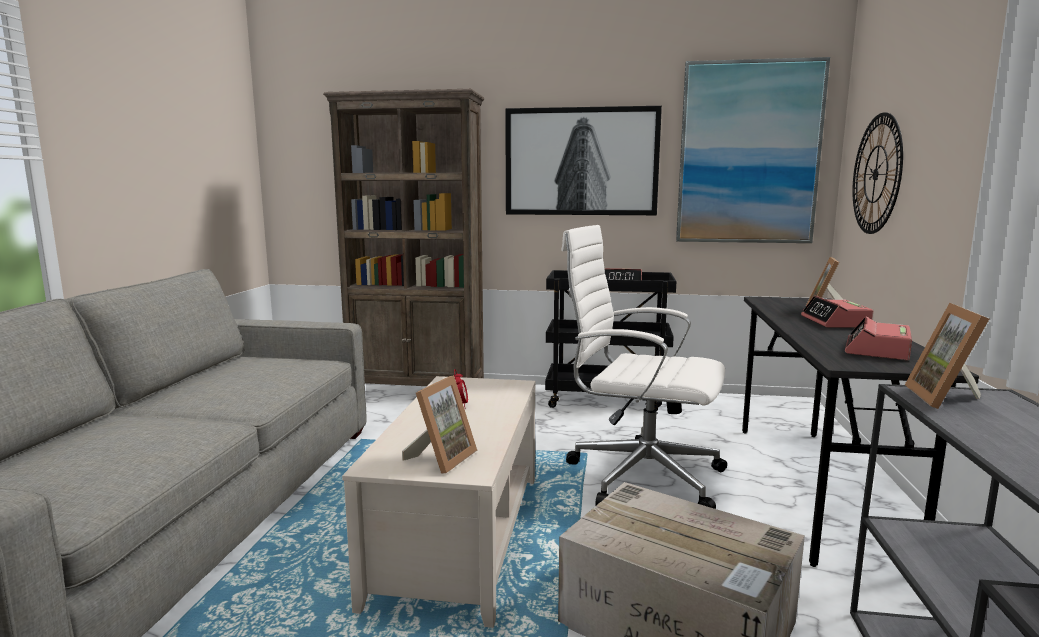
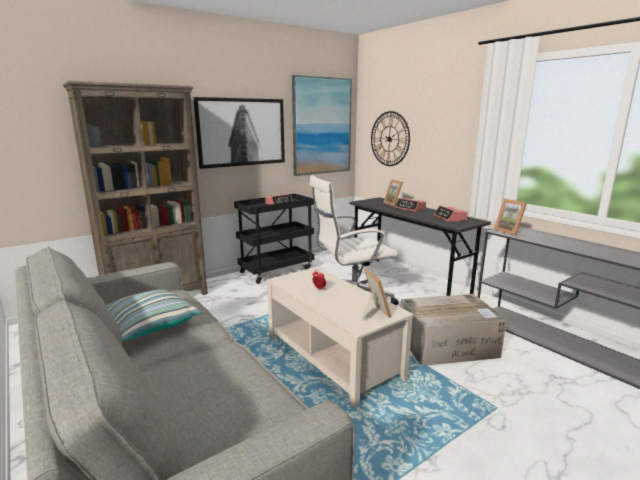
camera: 45 degrees left, 5 degrees up
none -> pillow [107,289,202,341]

